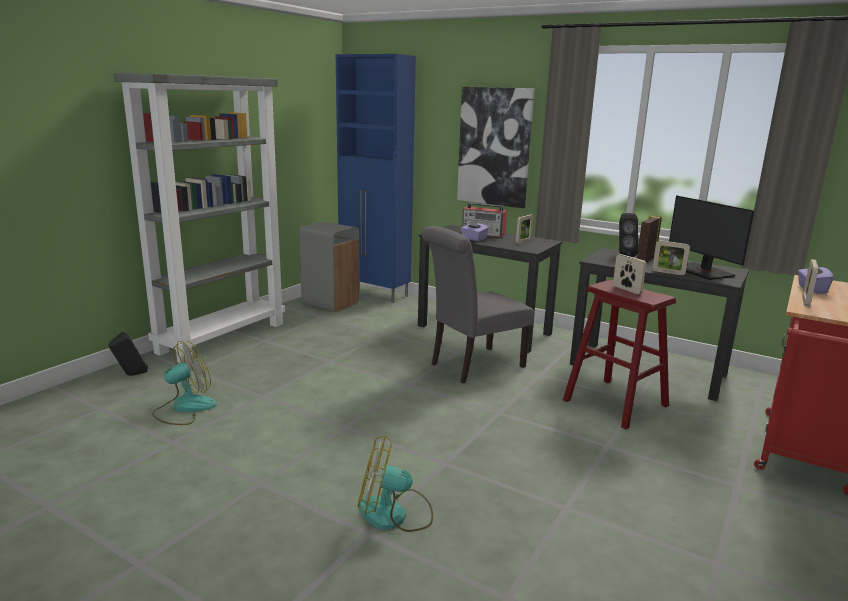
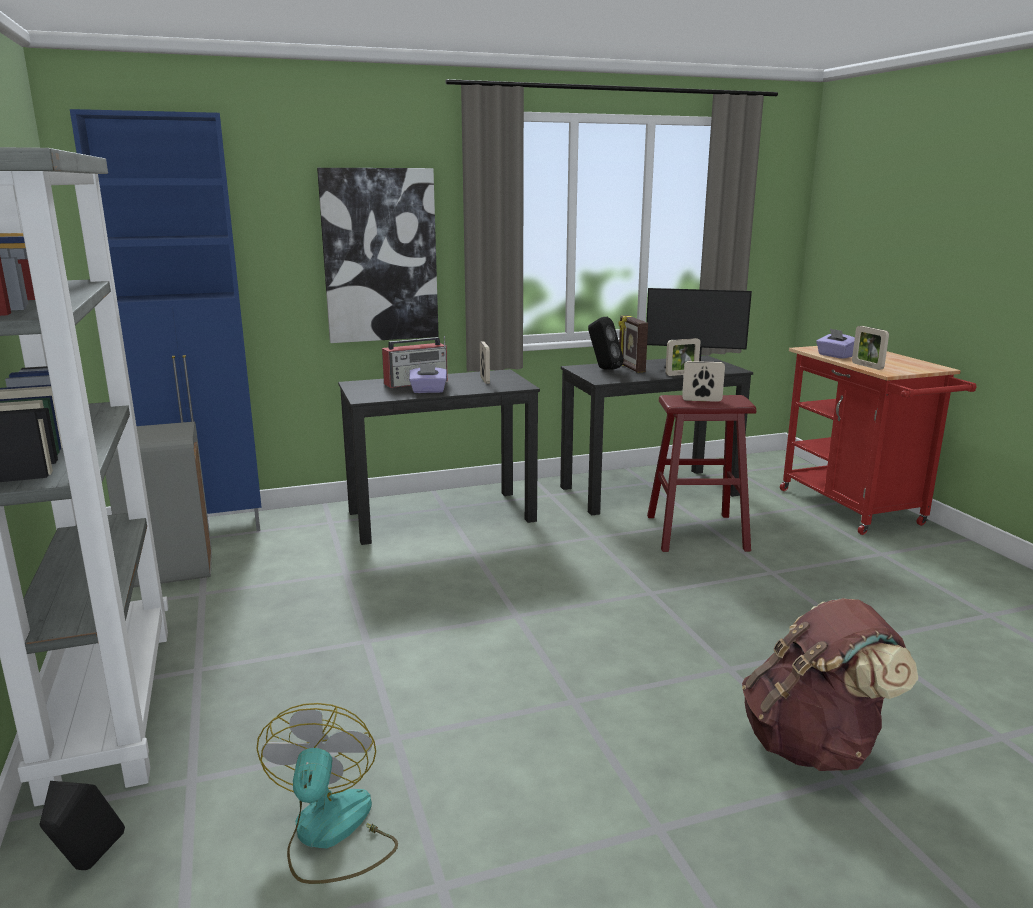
camera: 50 degrees left, 0 degrees up
fan [358,435,433,532] -> brown backpack [742,598,918,771]
grey chair [421,226,535,384] -> none

